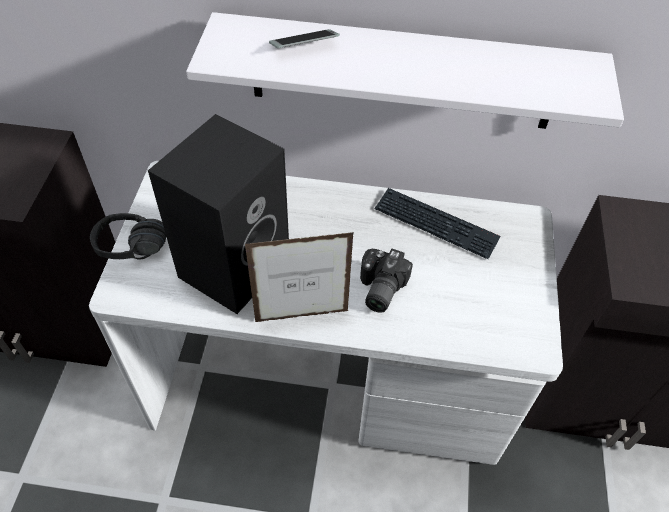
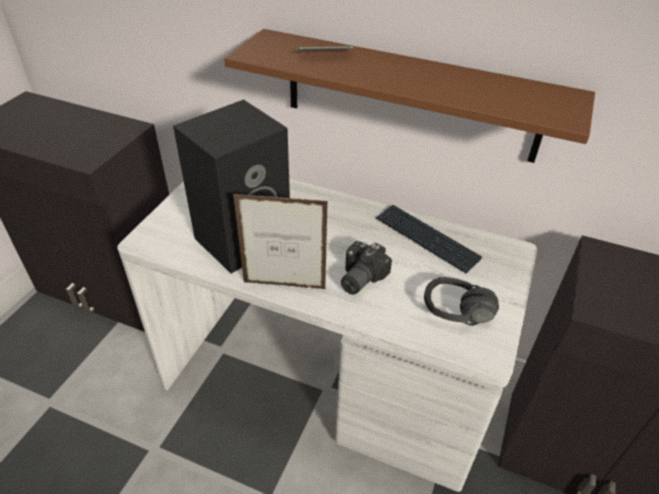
camera: 15 degrees right, 10 degrees down
black headphones [90,213,166,260] -> black headphones moved to [424,277,499,326]
white shelf [186,12,624,129] -> brown shelf [224,29,595,163]

